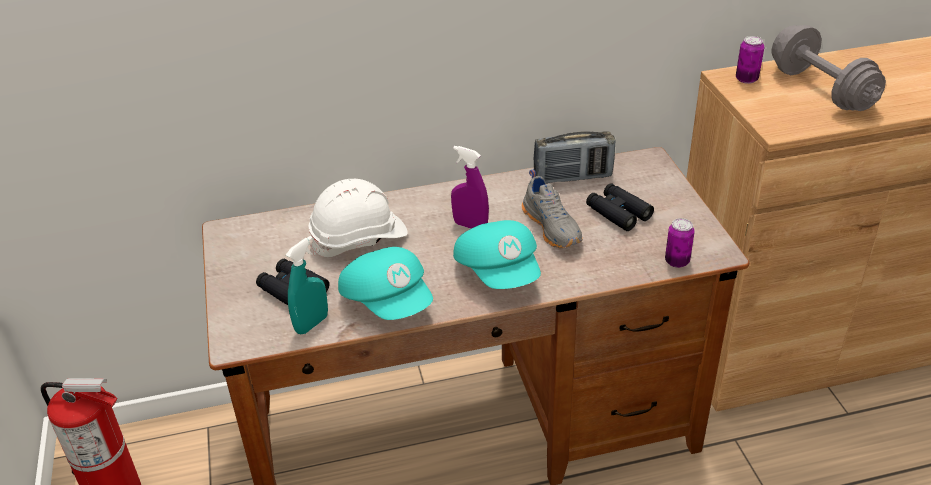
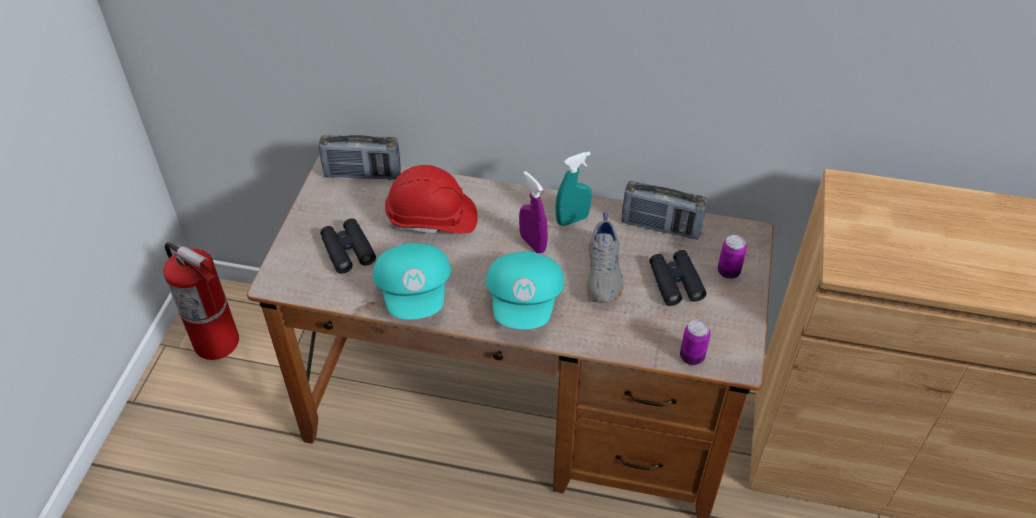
camera: 25 degrees right, 10 degrees up
turquoise spray bottle [286,236,328,334] -> turquoise spray bottle moved to [556,151,592,226]
white hard hat [309,179,408,257] -> red hard hat [385,165,478,234]
can [736,36,764,84] -> can moved to [717,235,747,279]
grey dumbbell [771,25,886,111] -> none
none -> radio [319,135,401,180]

